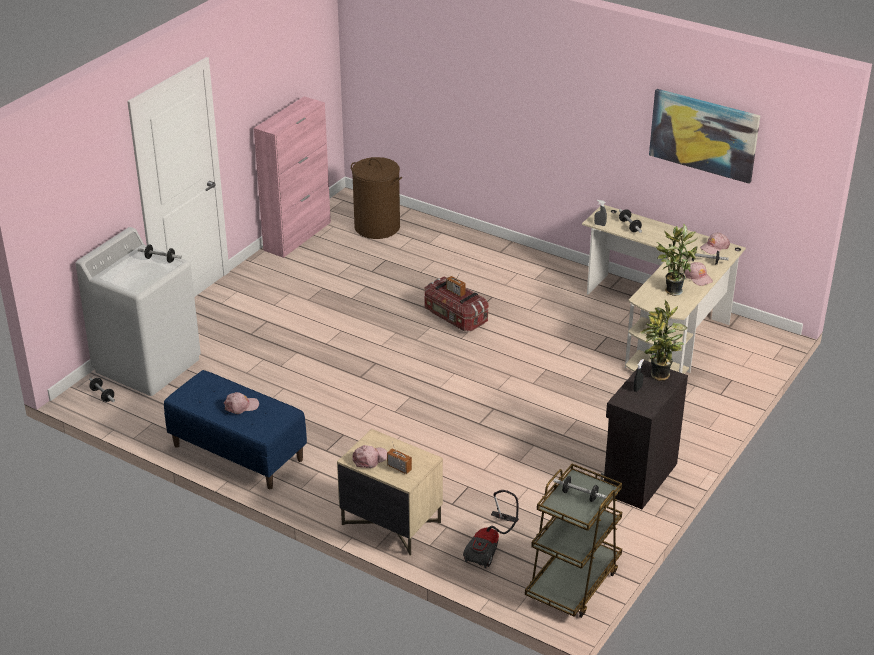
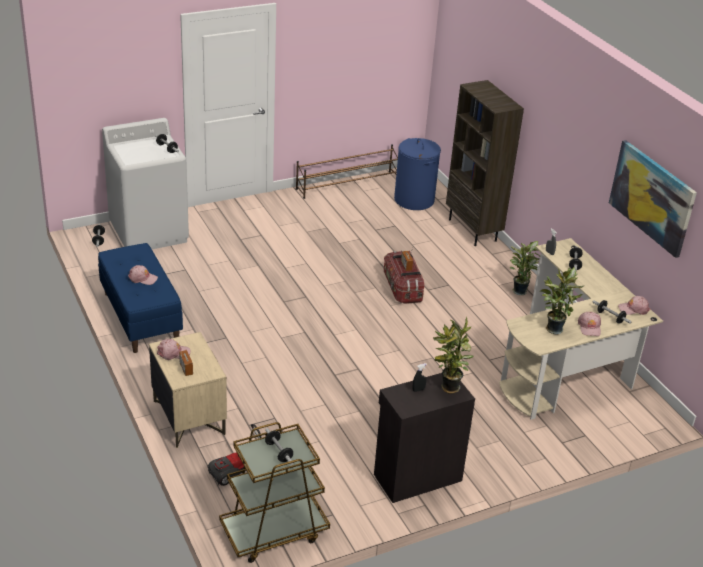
camera: 30 degrees right, 0 degrees up
pink cabinet [254,96,331,258] -> brown shoe rack [296,144,398,199]
brown laundry basket [351,157,402,239] -> blue laundry basket [394,138,441,210]
none -> brown bookcase [446,80,524,246]
none -> potted plant [509,241,540,295]

